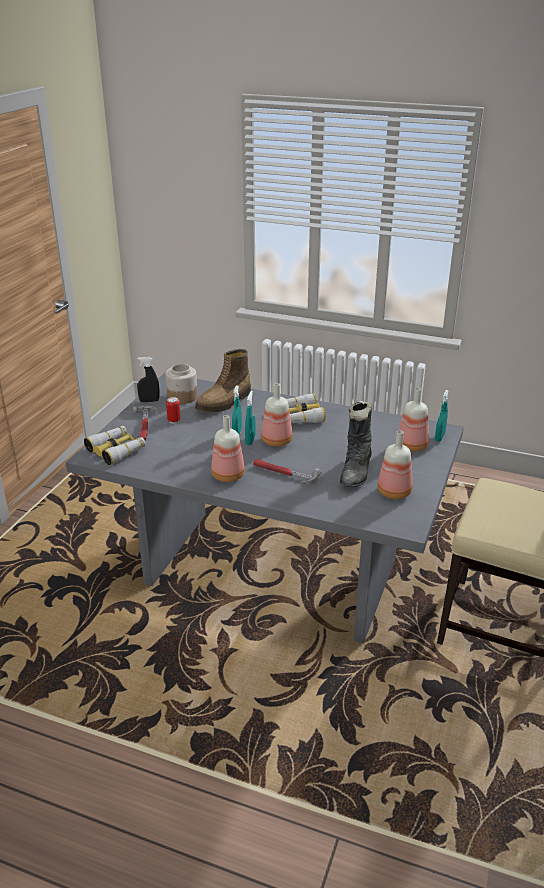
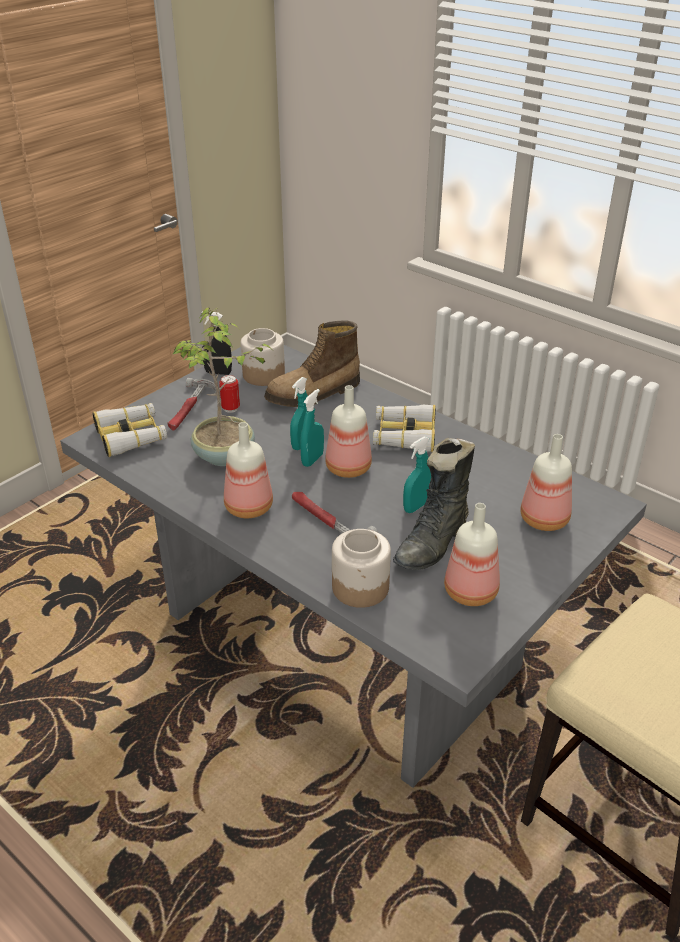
camera: 20 degrees right, 5 degrees up
turquoise spray bottle [435,390,449,442] -> turquoise spray bottle moved to [403,437,431,513]
none -> potted plant [173,307,271,466]
none -> jar [332,529,391,608]

